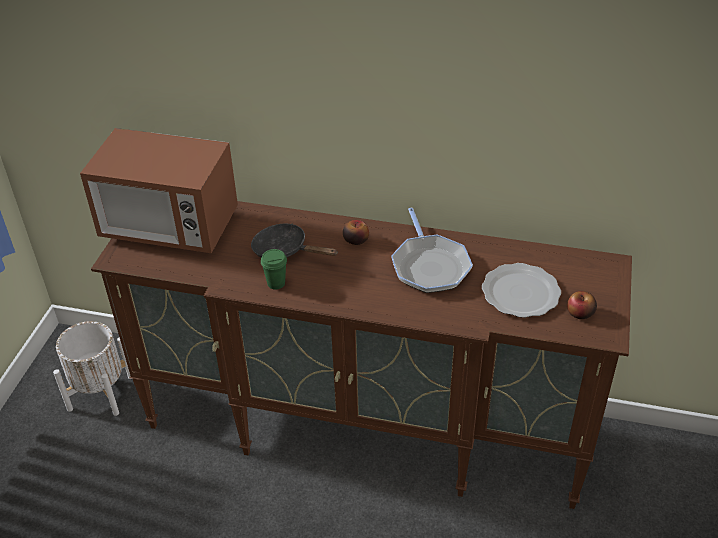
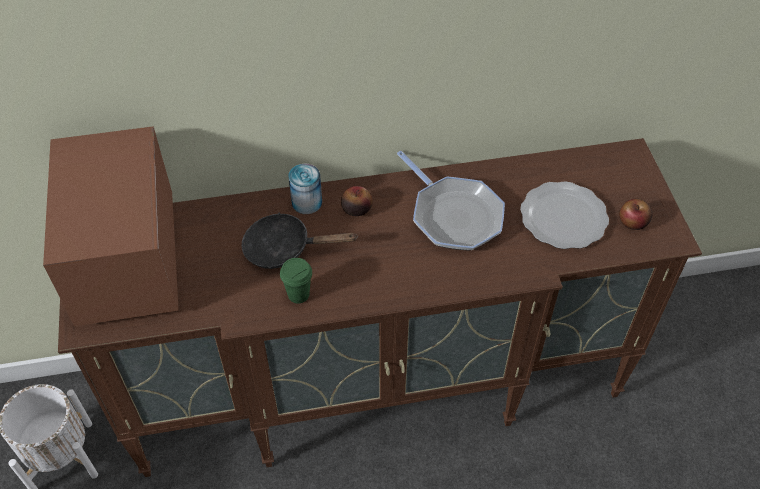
camera: 25 degrees left, 10 degrees up
microwave [80,128,238,253] -> microwave turned 90 degrees clockwise [43,126,179,326]
none -> can [288,164,322,214]

